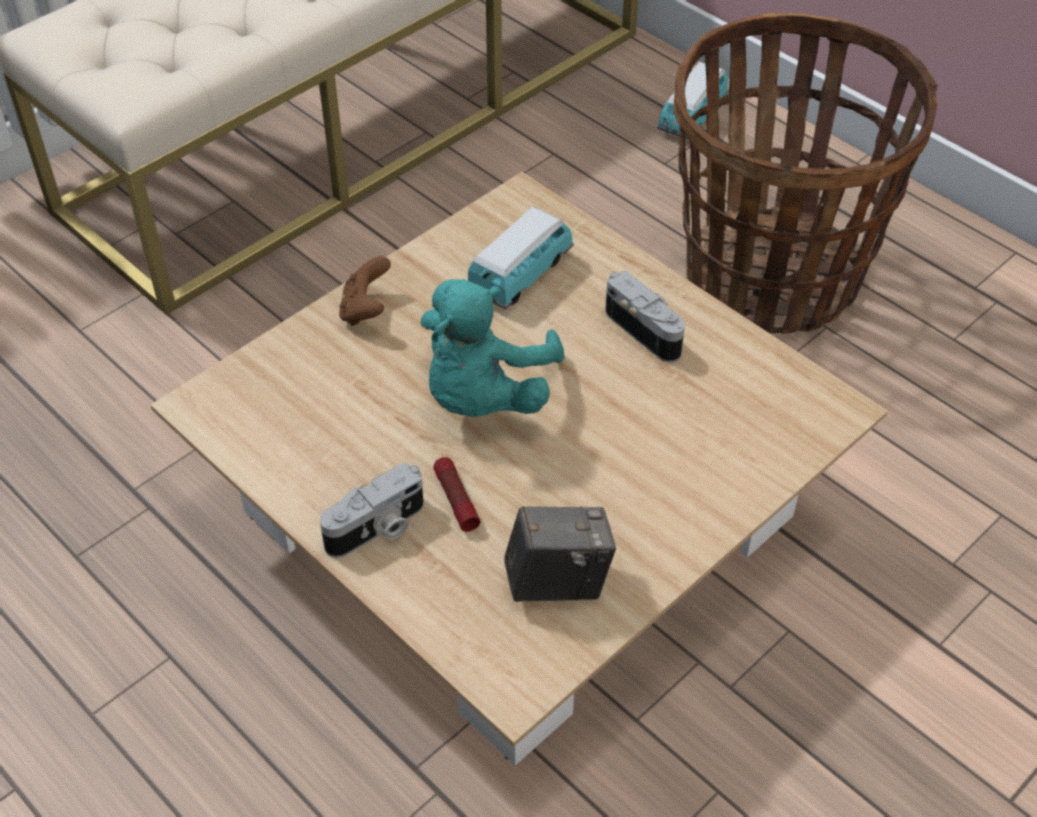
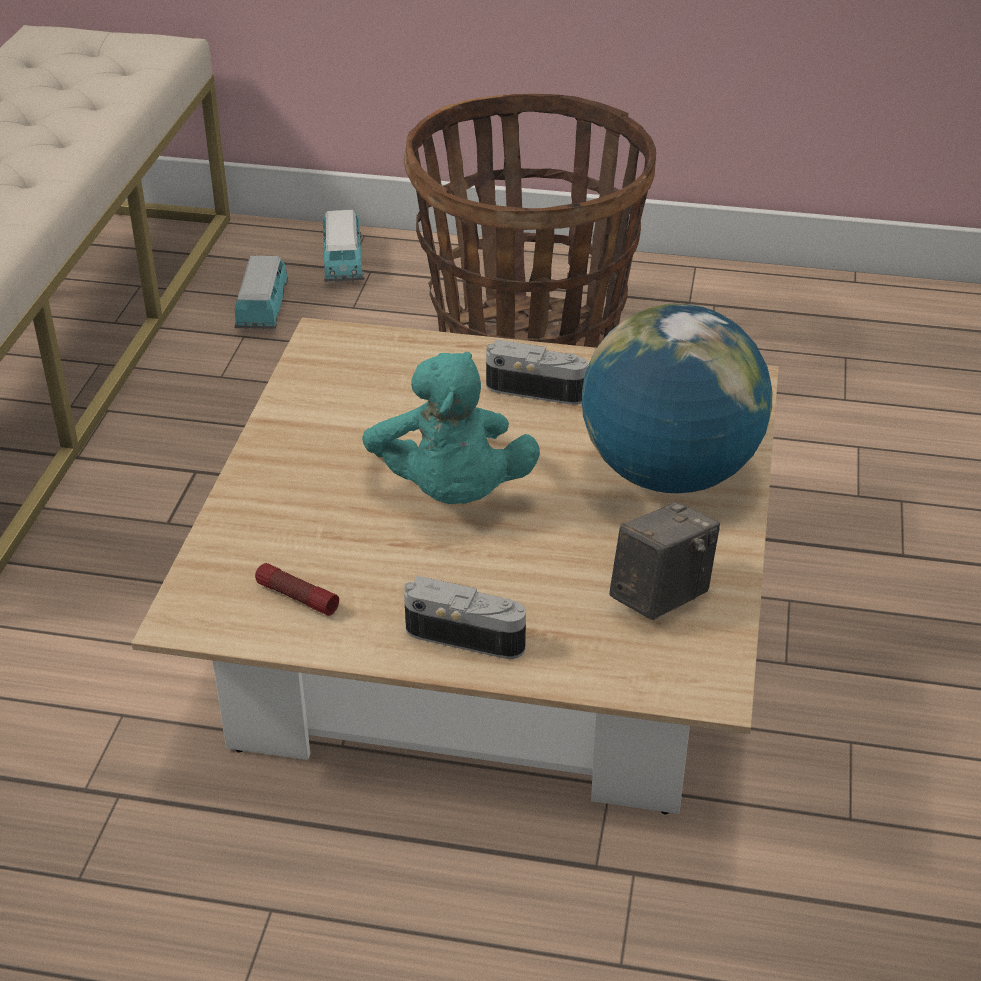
camera: 35 degrees left, 10 degrees down
camera [320,463,424,558] -> camera turned 90 degrees counterclockwise [404,576,526,659]
brown game controller [339,256,391,326] -> none
flashlight [433,457,480,532] -> flashlight moved to [255,563,339,616]
toy car [468,206,573,310] -> toy car moved to [234,255,288,329]
none -> globe [582,303,772,493]

